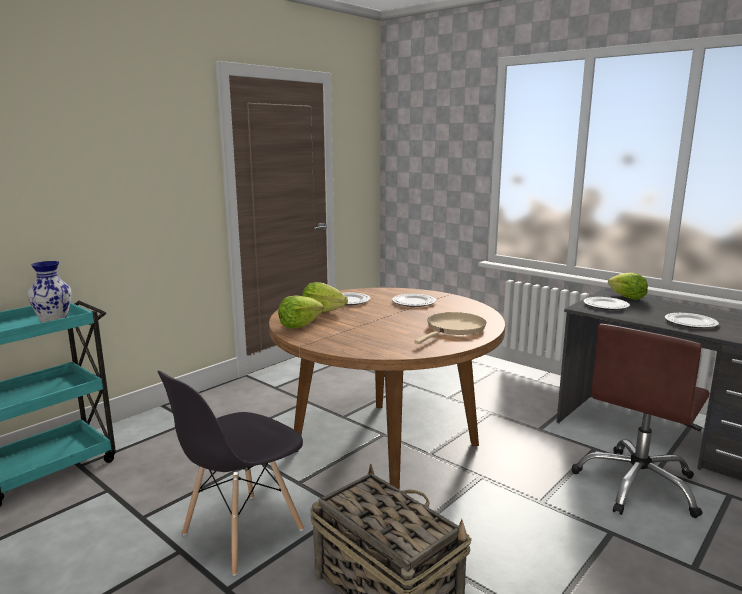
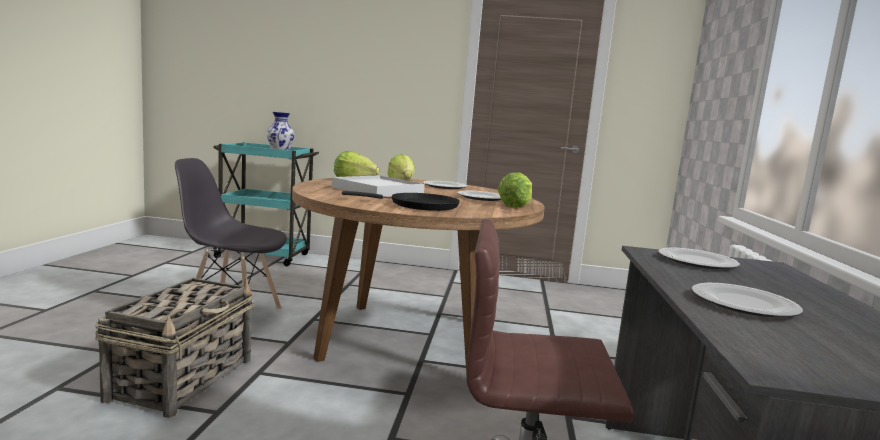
camera: 55 degrees right, 5 degrees down
beige frying pan [415,312,486,344] -> black frying pan [342,191,460,211]
lettuce [608,272,648,300] -> lettuce moved to [498,172,532,207]
none -> white tray [332,175,425,197]

